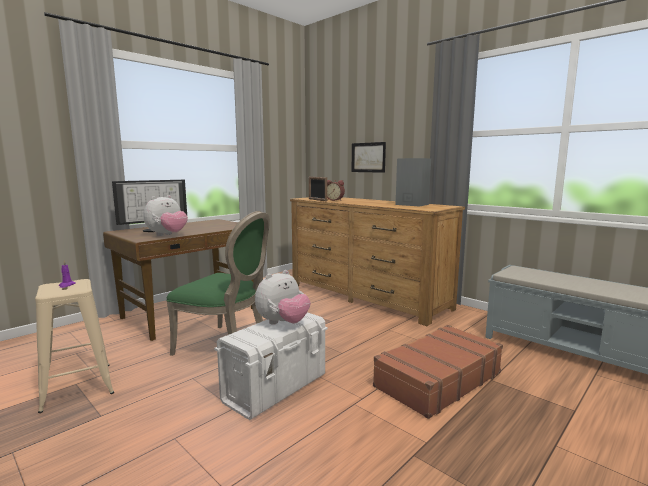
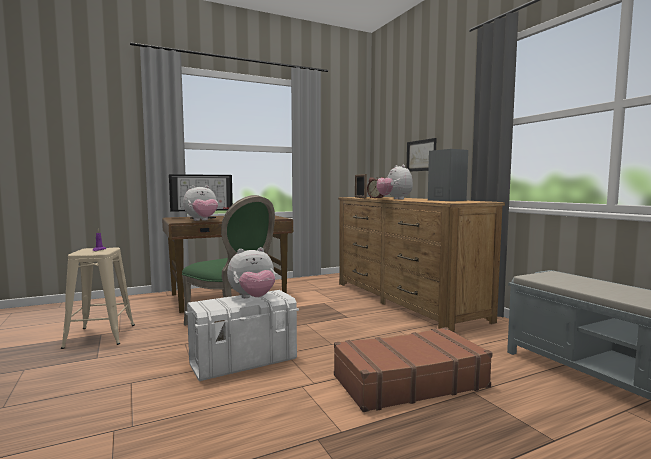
camera: 20 degrees right, 5 degrees down
none -> plush toy [377,165,413,200]

